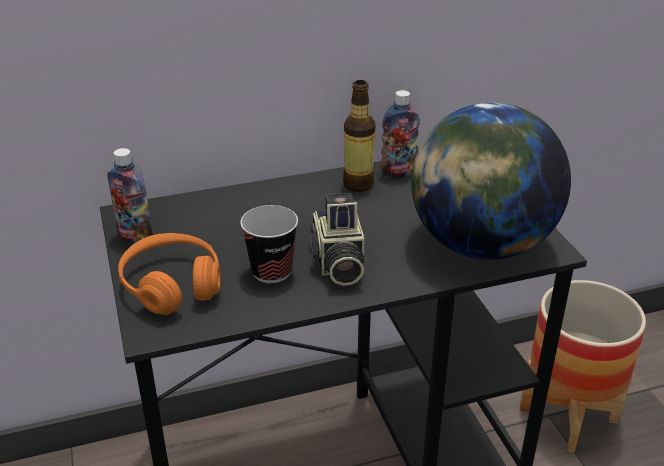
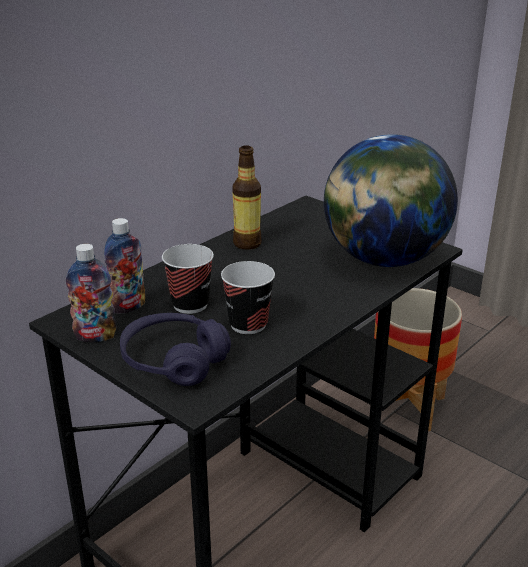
camera: 30 degrees left, 5 degrees down
orange headphones [118,233,221,315] -> purple headphones [120,313,231,386]
camera [310,193,364,286] -> none
bottle [381,90,420,178] -> bottle moved to [104,218,145,314]
none -> cup [162,244,214,314]

